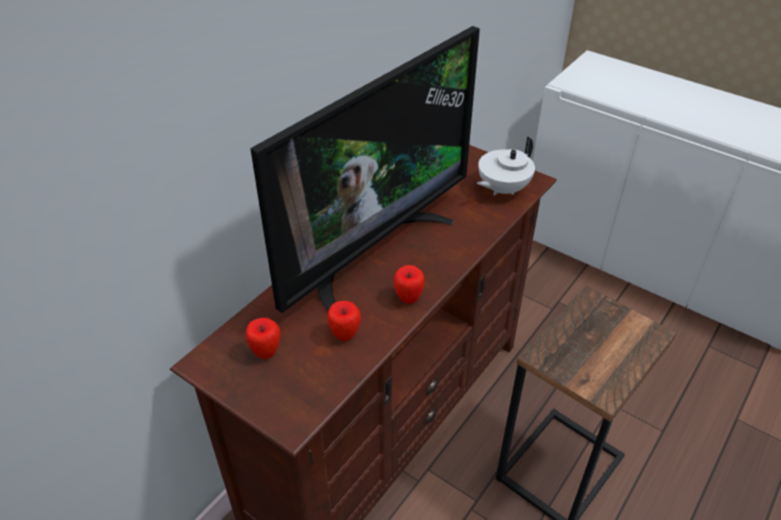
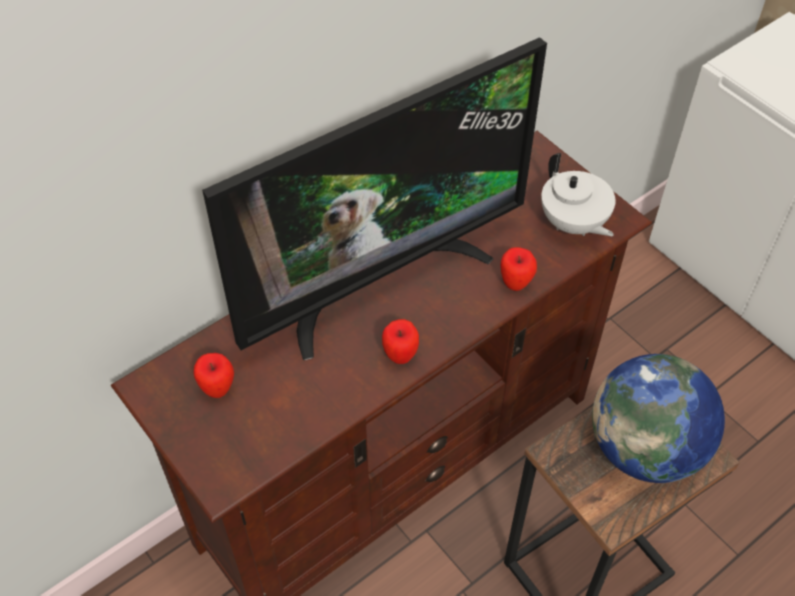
camera: 15 degrees right, 10 degrees up
apple [327,301,361,341] -> apple moved to [501,247,537,291]
white teapot [477,137,535,196] -> white teapot turned 90 degrees counterclockwise [541,153,616,236]
none -> globe [592,354,725,483]

